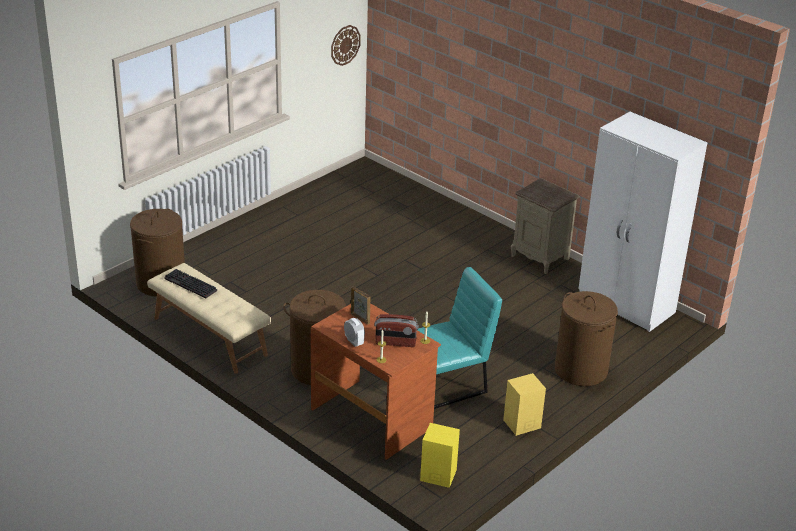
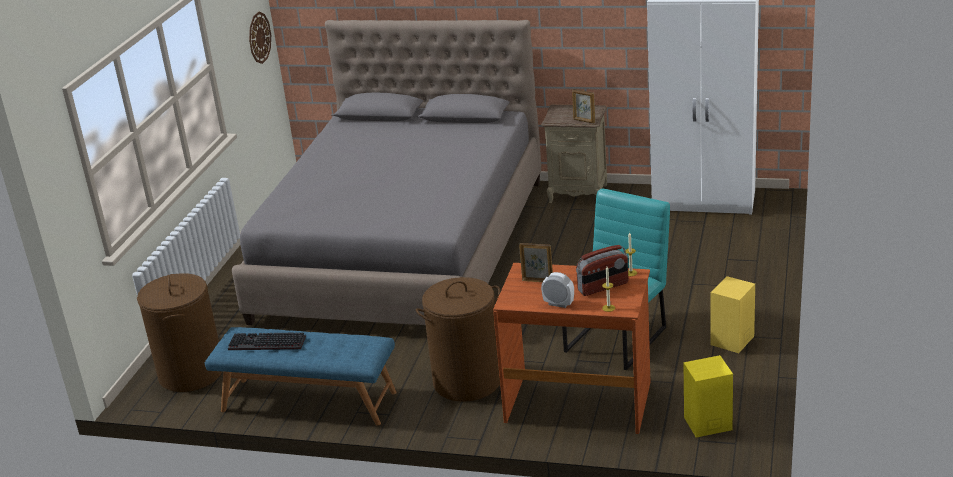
camera: 25 degrees left, 5 degrees down
beige bench [147,263,271,374] -> blue bench [205,327,397,426]
brown laundry basket [555,291,618,386] -> none
none -> grey bed [232,20,541,325]
none -> picture frame [572,89,595,124]

